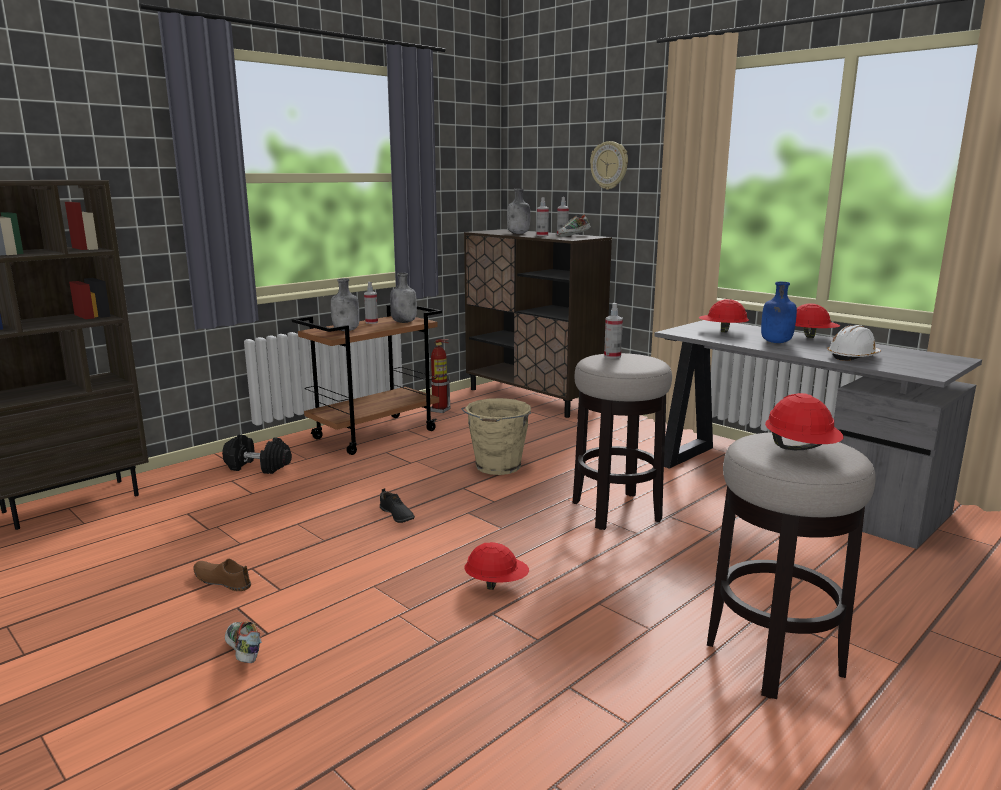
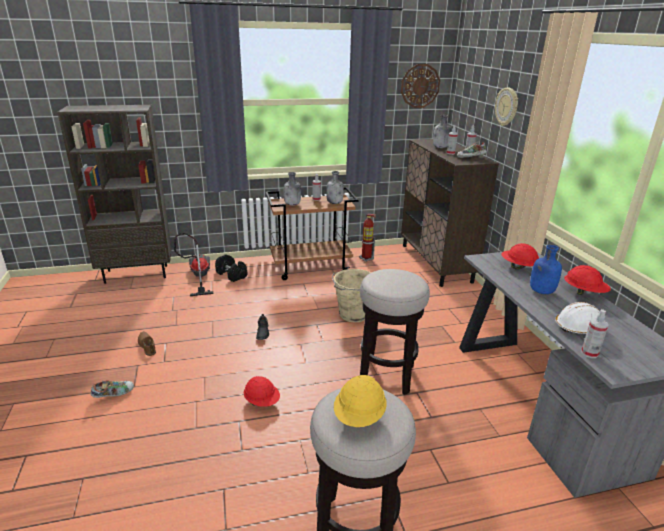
camera: 30 degrees right, 10 degrees up
shoe [225,621,262,663] -> shoe turned 60 degrees clockwise [91,380,134,398]
spray bottle [604,303,623,359] -> spray bottle moved to [581,309,608,358]
red hard hat [765,393,843,450] -> yellow hard hat [334,375,387,427]
none -> vacuum cleaner [174,233,214,296]
none -> wall clock [401,64,440,108]

